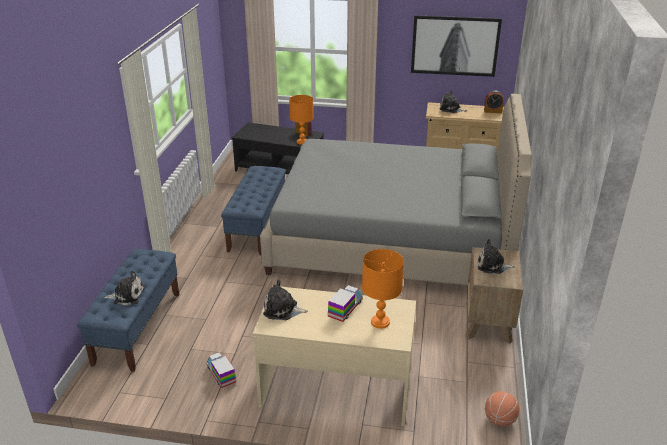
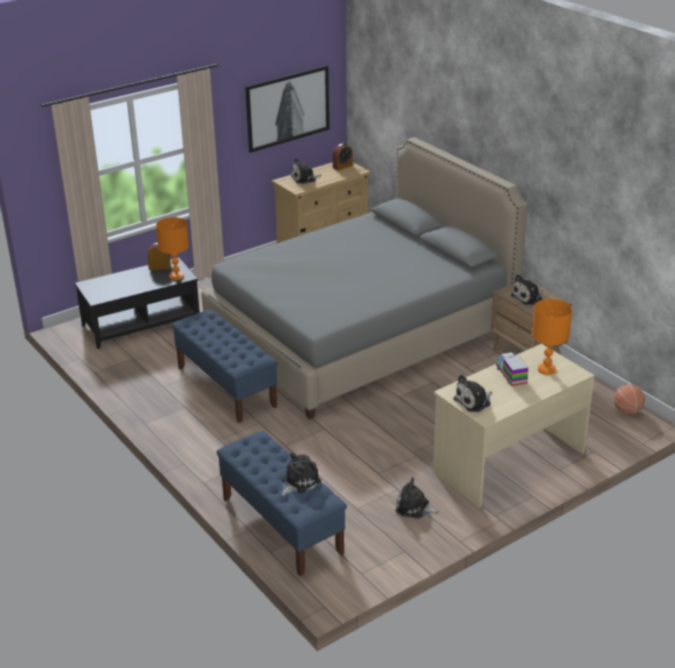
camera: 45 degrees left, 0 degrees up
toy truck [206,353,236,388] -> plush toy [395,477,439,519]

